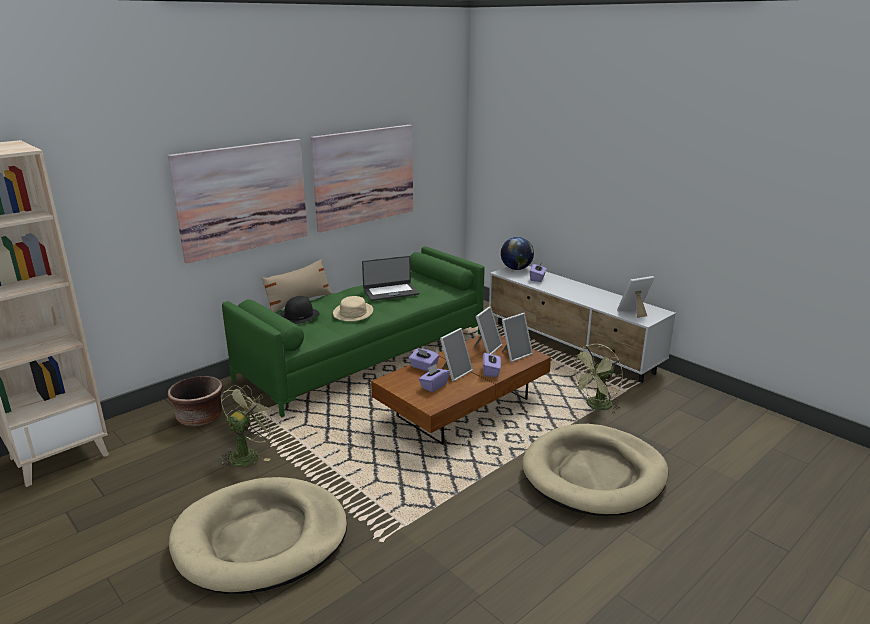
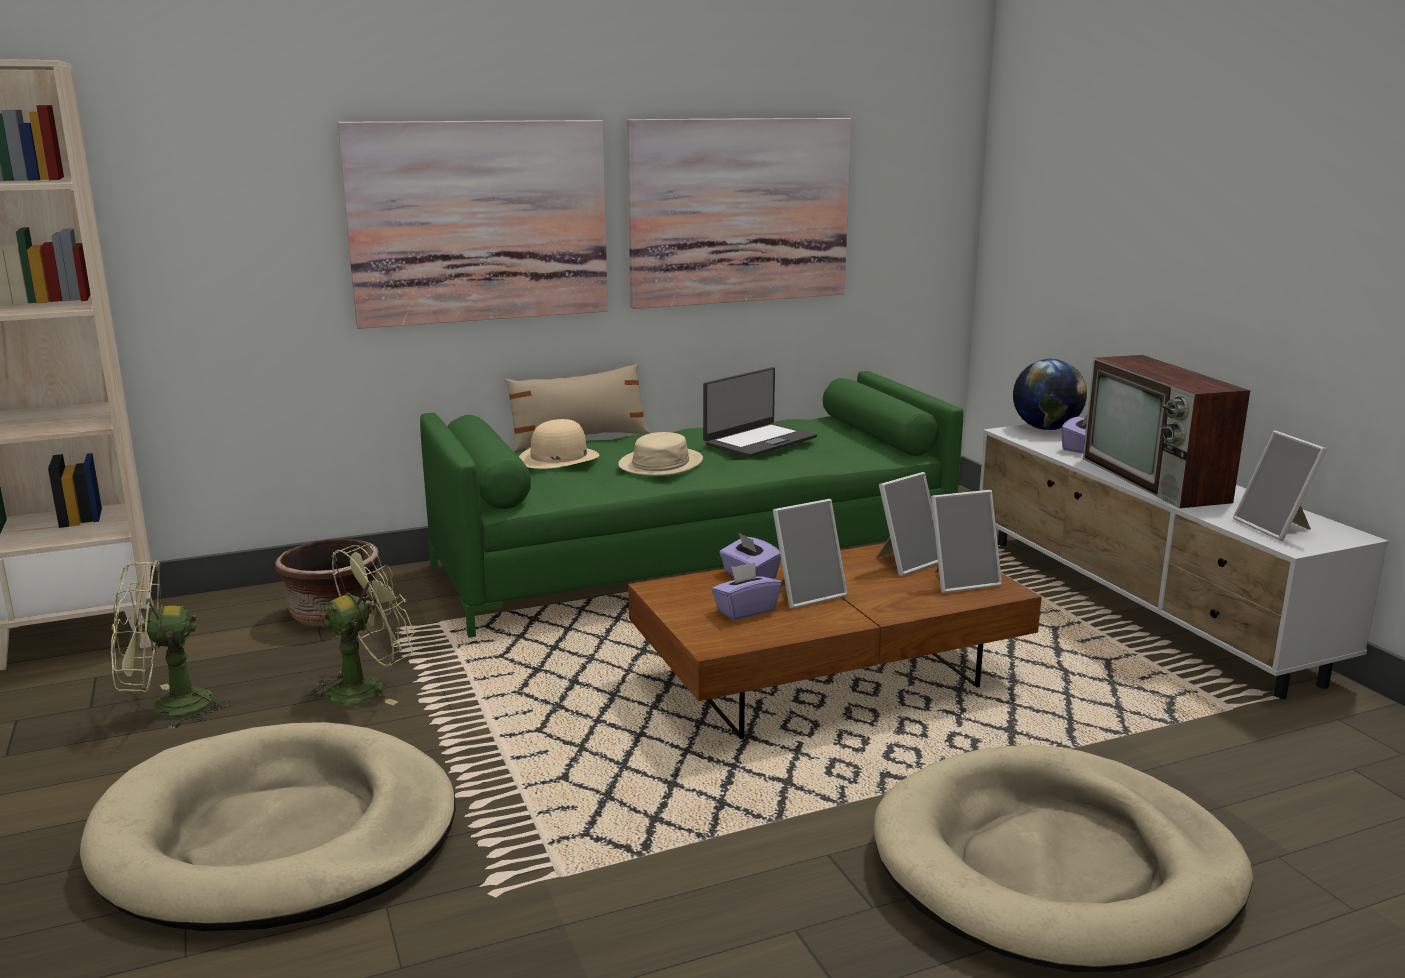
camera: 20 degrees right, 5 degrees down
black hat [279,296,320,324] -> beige hat [519,419,599,469]
laptop [362,256,419,301] -> laptop turned 45 degrees counterclockwise [703,367,817,457]
purple tissue box [483,353,501,377] -> none
green fan [570,344,623,414] -> green fan moved to [111,560,232,730]
picture frame [617,276,654,318] -> picture frame turned 105 degrees counterclockwise [1233,431,1327,541]
none -> television [1083,355,1250,508]

